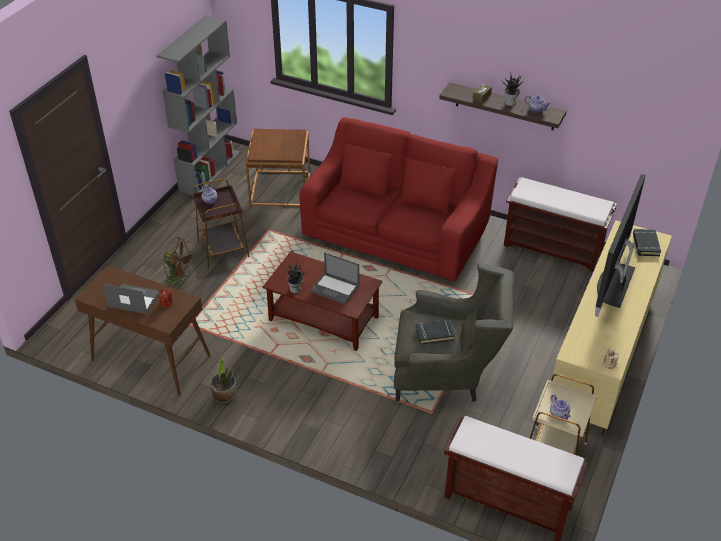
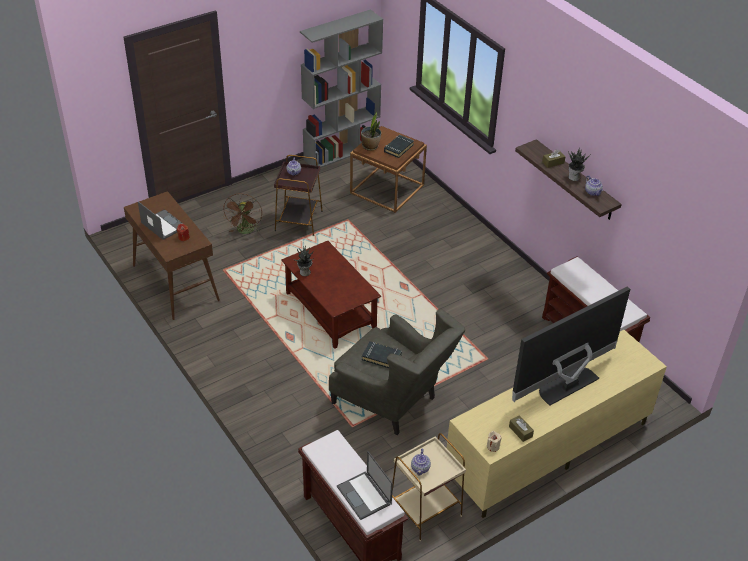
camera: 30 degrees right, 0 degrees up
brown fan [163,237,194,286] -> brown fan turned 45 degrees clockwise [223,193,262,234]
potted plant [210,357,235,403] -> potted plant moved to [361,112,381,151]
red sofa [300,117,498,282] -> none
laptop [311,252,359,304] -> laptop moved to [337,451,393,520]
black book [633,229,661,256] -> black book moved to [384,135,414,158]
none -> brown tissue box [509,415,534,442]

